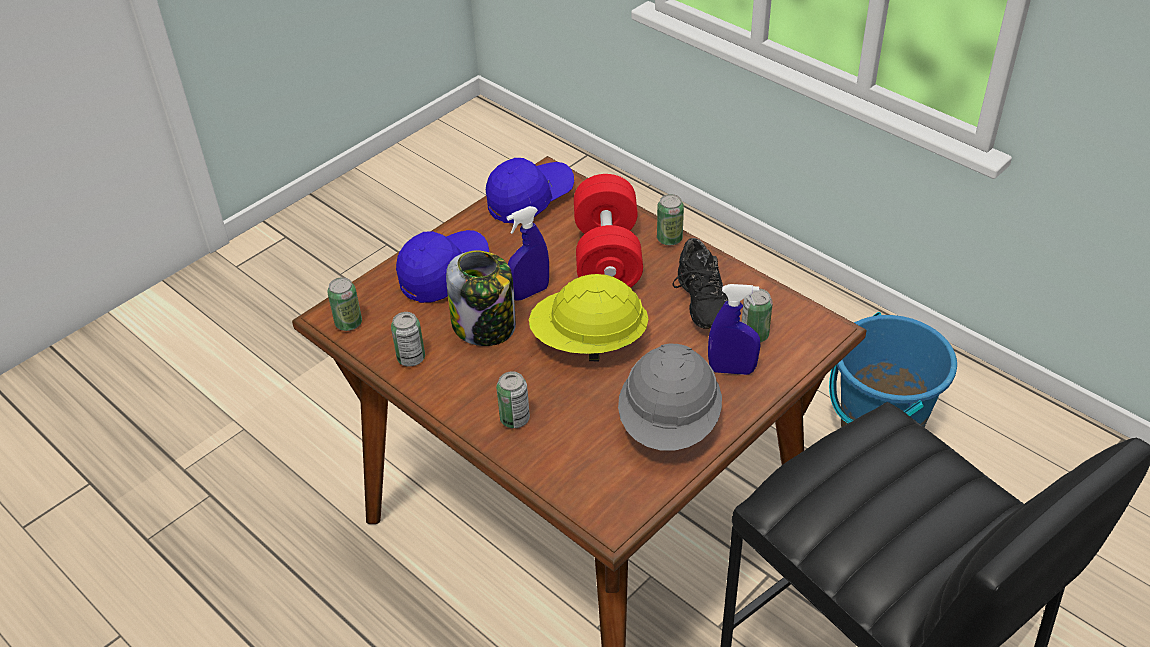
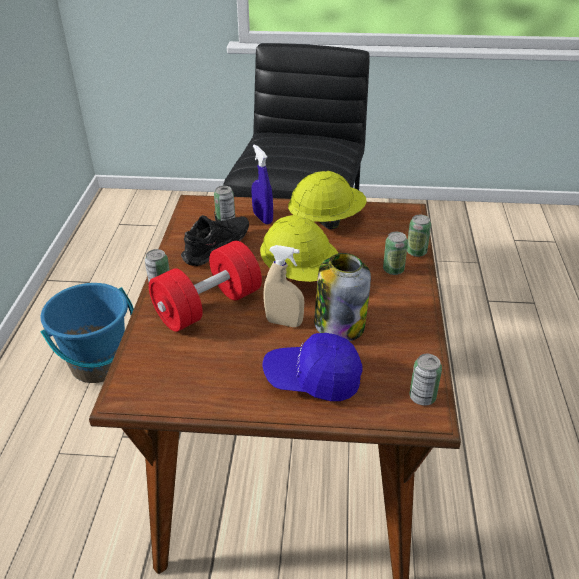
camera: 130 degrees left, 5 degrees down
can [391,312,425,367] -> can moved to [407,215,431,257]
blue cap [486,158,574,223] -> none
blue spray bottle [507,206,549,301] -> beige spray bottle [263,245,304,327]
grey hard hat [618,344,722,451] -> yellow hard hat [288,171,367,230]

